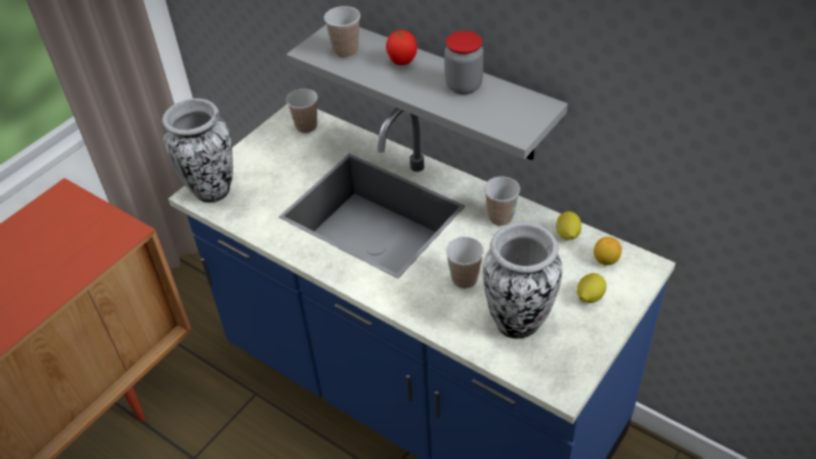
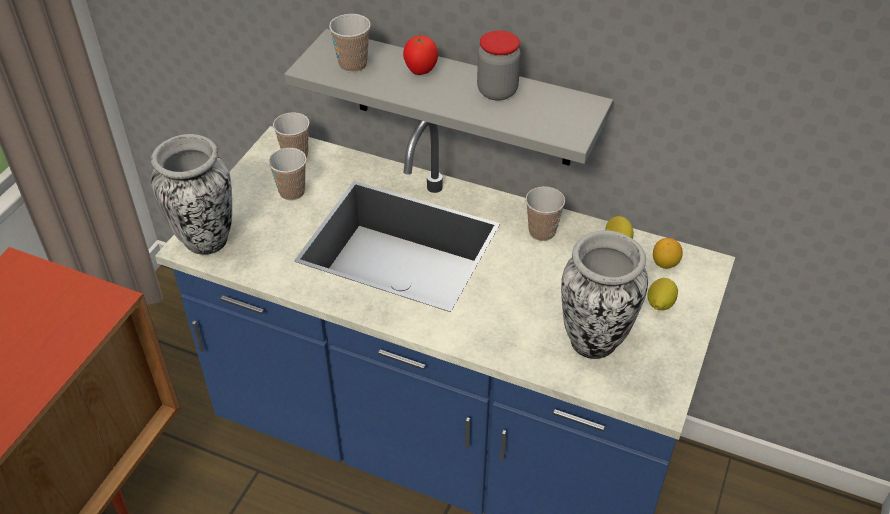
camera: 15 degrees left, 0 degrees up
cup [446,236,484,289] -> cup moved to [268,148,306,201]

